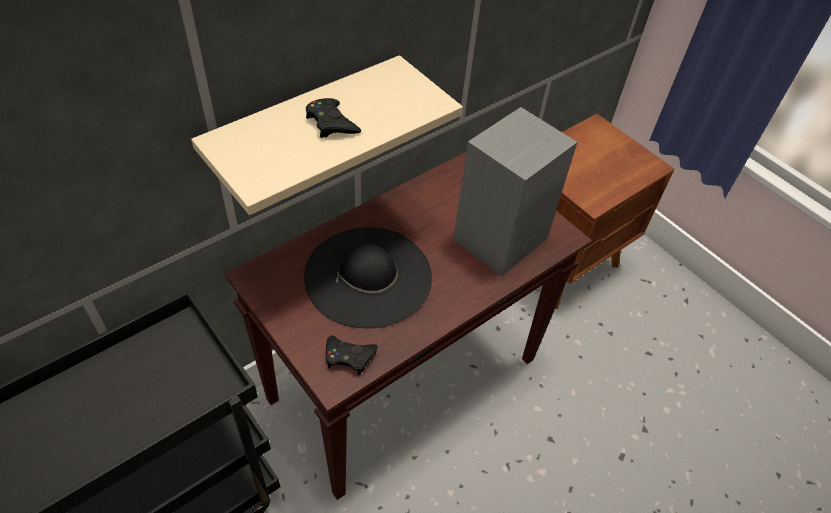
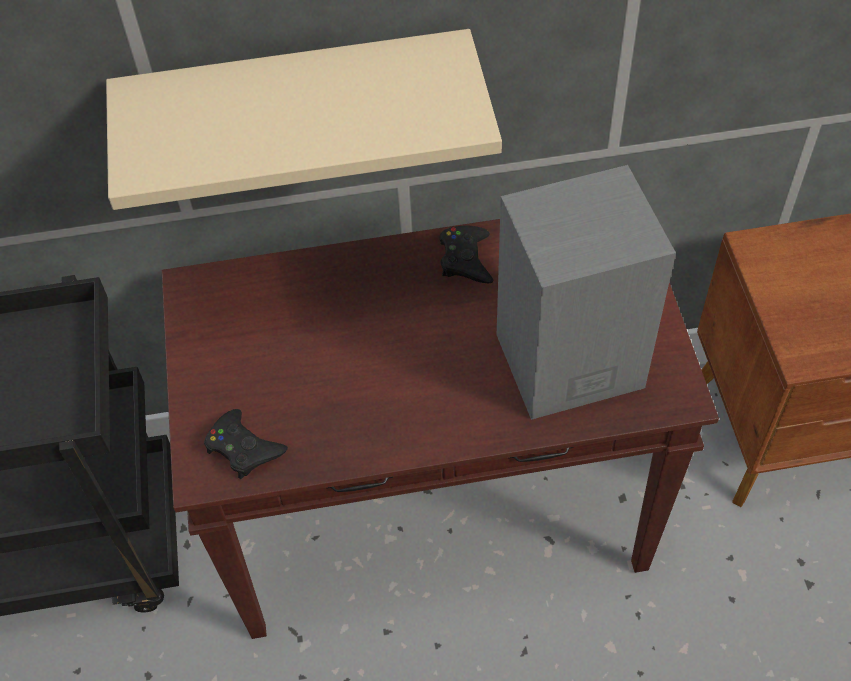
camera: 35 degrees right, 5 degrees up
black hat [304,227,432,328] -> none
black game controller [306,98,361,138] -> black game controller moved to [440,226,493,284]

